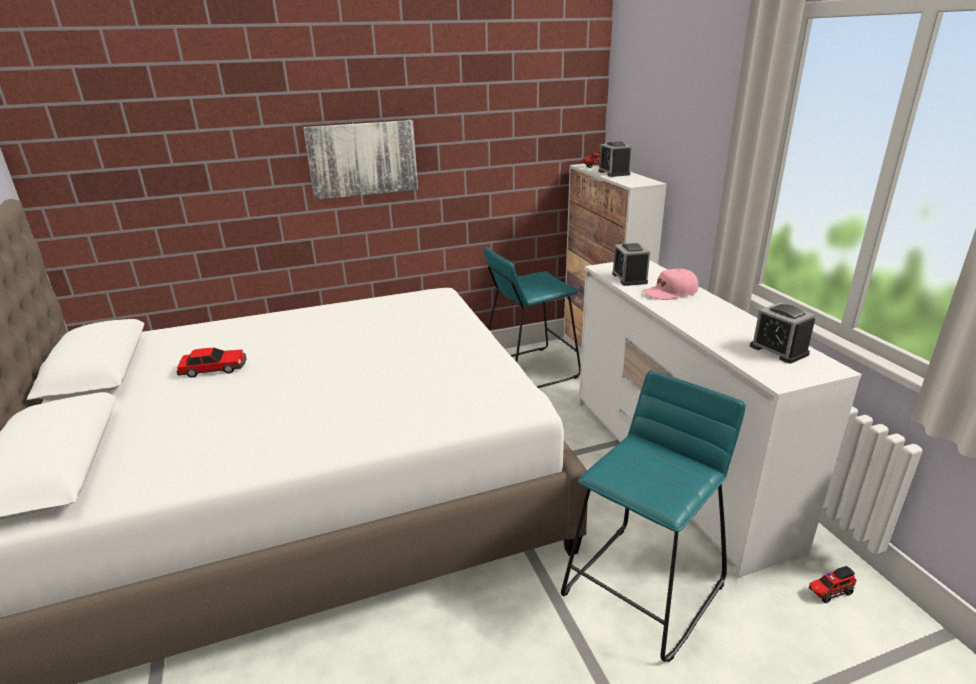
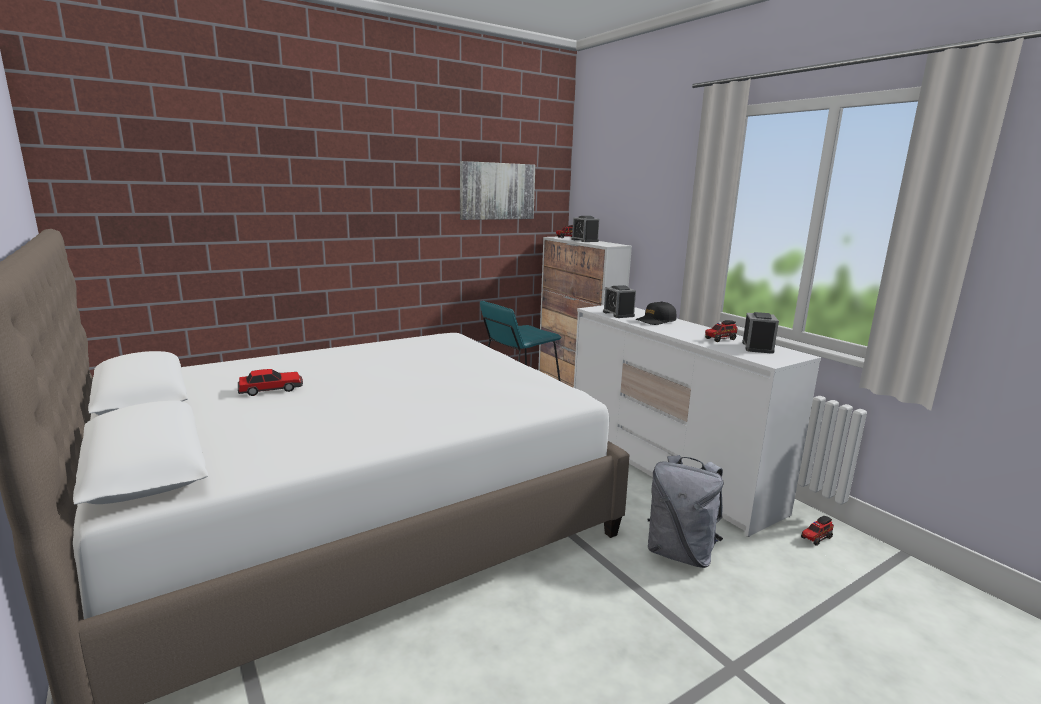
camera: 15 degrees left, 10 degrees down
picture [303,120,418,200] -> picture moved to [460,161,535,220]
turquoise stool [561,370,746,662] -> grey backpack [647,455,723,568]
pink cap [643,269,699,300] -> black cap [636,301,676,325]
alarm clock [750,302,815,363] -> alarm clock turned 120 degrees counterclockwise [742,312,779,354]
none -> toy truck [705,320,738,342]

